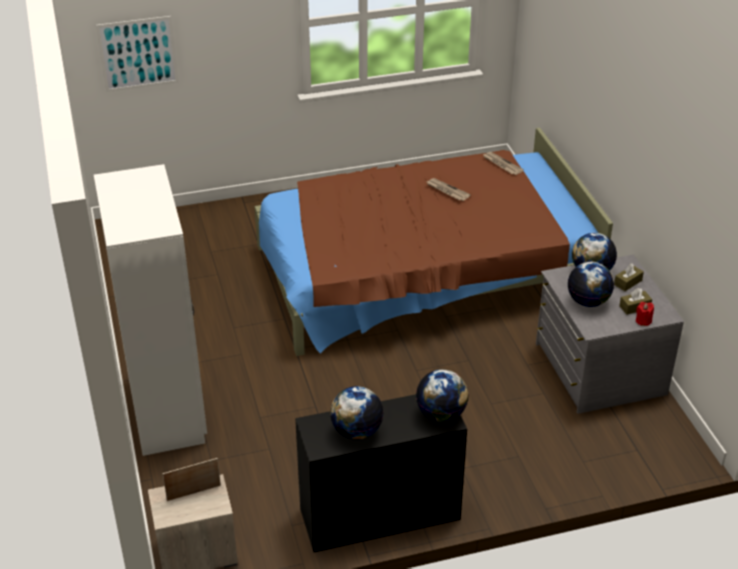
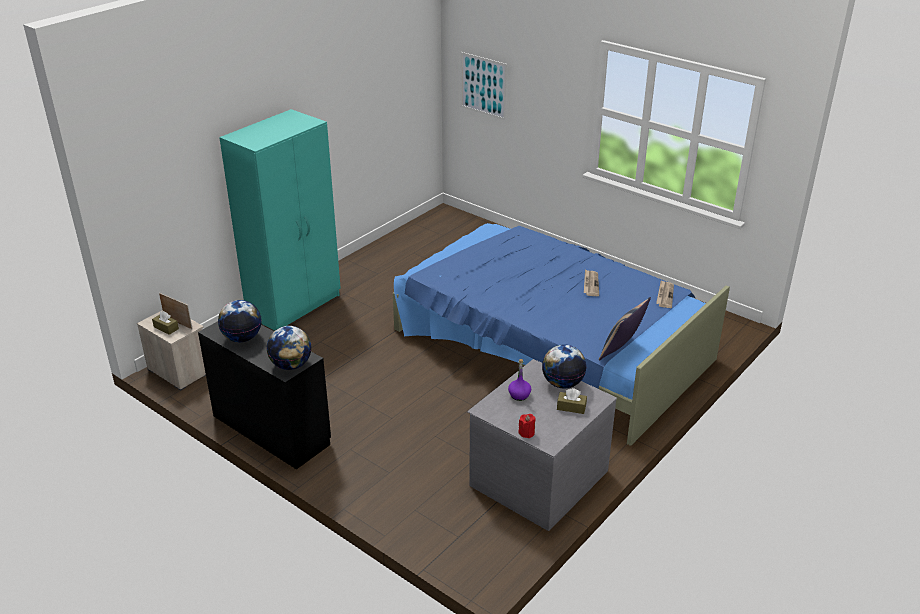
camera: 55 degrees right, 5 degrees down
white wardrobe [94,164,207,456] -> turquoise wardrobe [219,109,341,331]
brown bed [255,127,613,356] -> blue bed [393,223,730,446]
globe [568,262,614,307] -> purple bottle [508,359,531,401]
brown tissue box [619,288,652,315] -> brown tissue box moved to [152,311,179,335]
none -> pillow [599,297,651,361]

